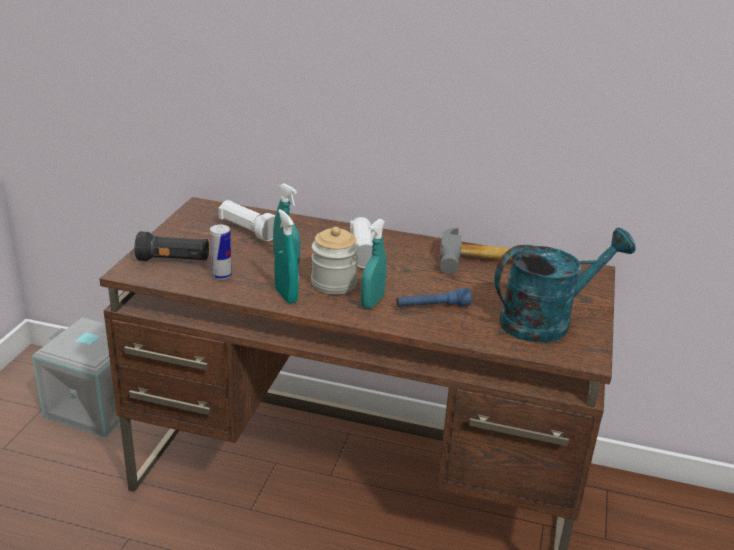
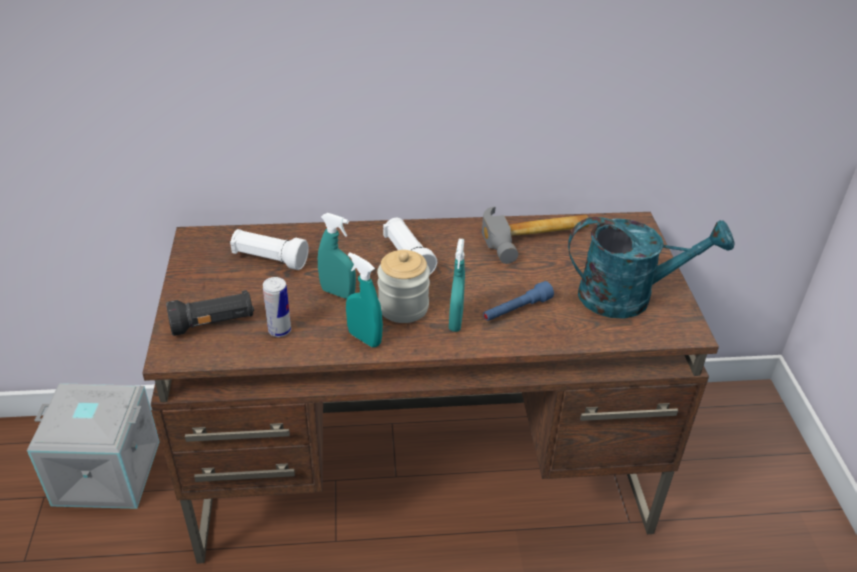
camera: 20 degrees left, 10 degrees up
turquoise watering can [494,228,636,343] -> turquoise watering can turned 45 degrees clockwise [568,217,735,319]

